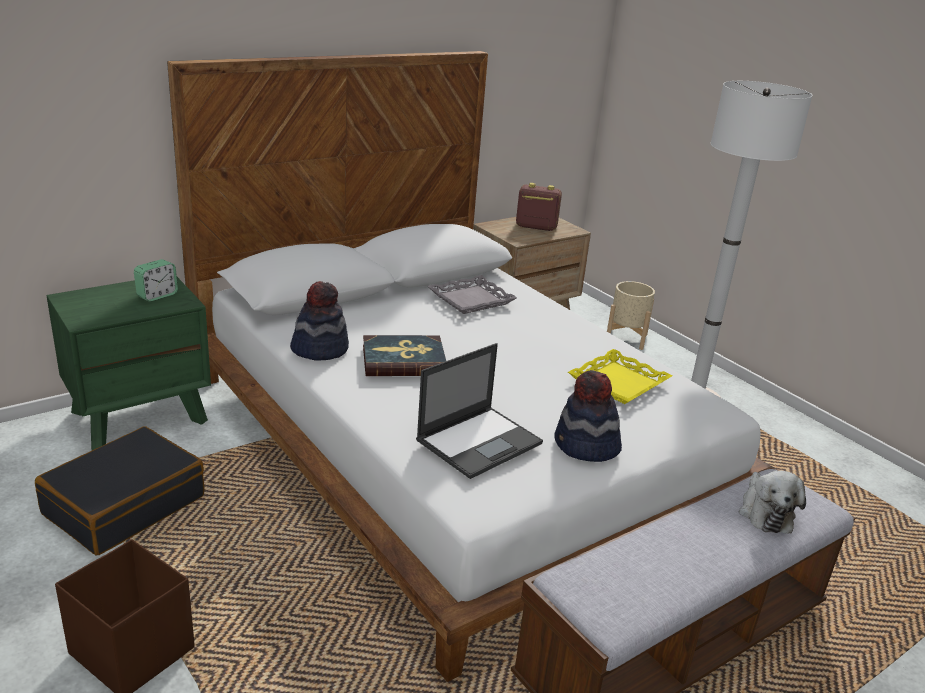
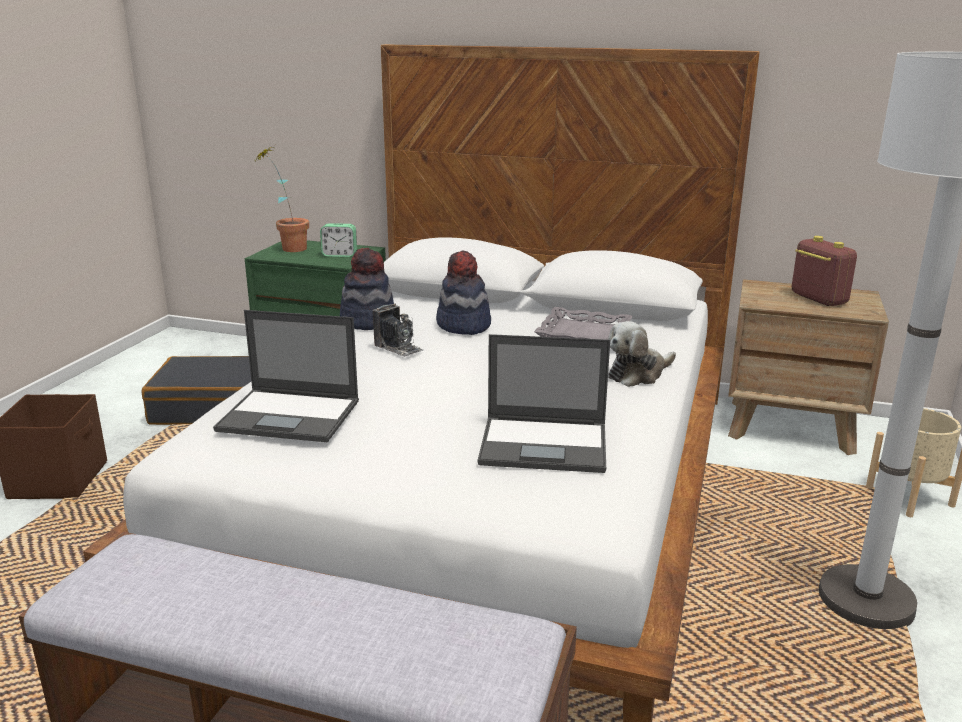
camera: 55 degrees right, 5 degrees down
book [363,335,446,376] -> camera [373,303,423,357]
hat [554,370,622,462] -> hat moved to [436,250,491,335]
yellow tray [568,349,672,404] -> laptop [478,334,610,473]
plush toy [739,471,806,534] -> plush toy moved to [608,321,676,387]
none -> potted plant [252,147,309,252]

